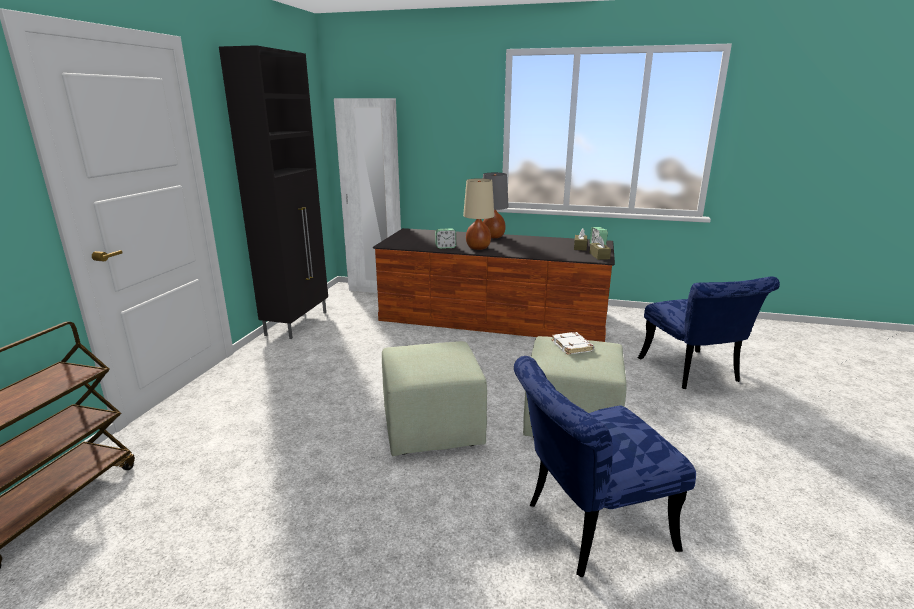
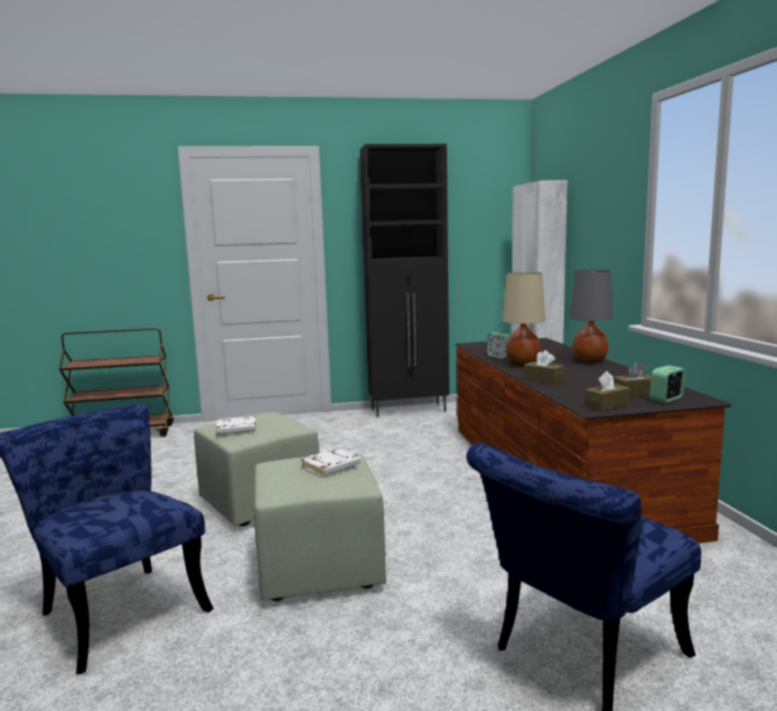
camera: 65 degrees right, 10 degrees down
none -> white book [216,416,256,434]
none -> brown tissue box [524,350,564,384]

